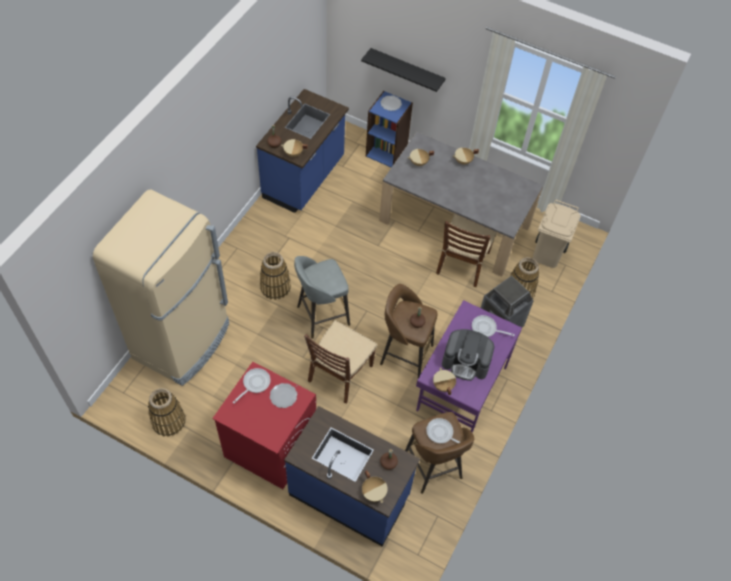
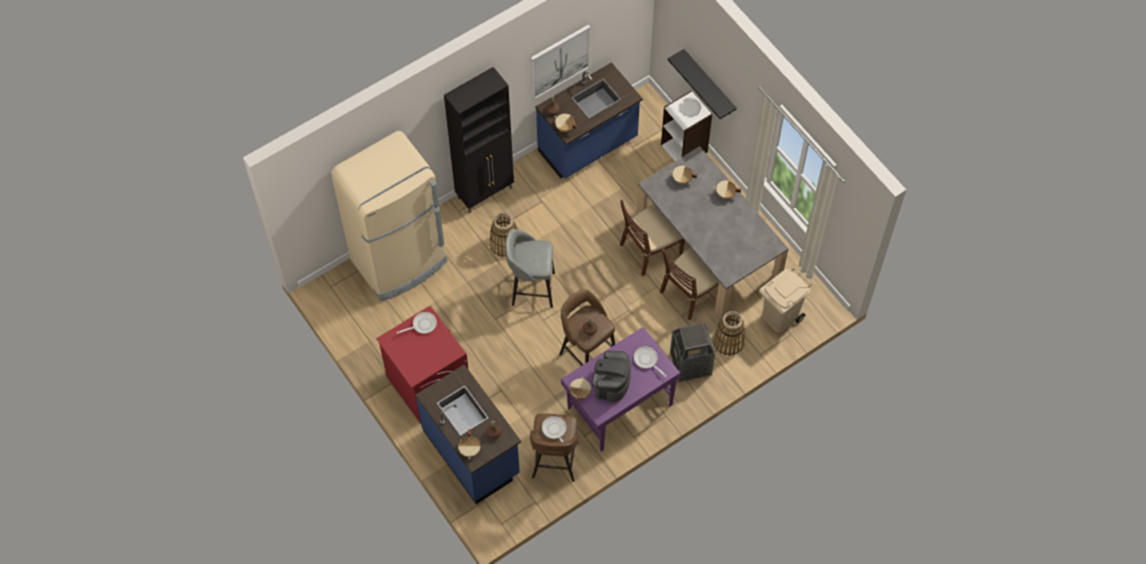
camera: 30 degrees right, 5 degrees up
basket [148,388,186,437] -> none
plate [270,383,297,408] -> none
brown chair [304,320,377,403] -> brown chair moved to [620,200,685,276]
blue bookcase [366,91,413,167] -> white bookcase [661,91,712,161]
coffee machine [442,329,494,381] -> coffee machine turned 60 degrees clockwise [592,351,631,402]
none -> black cabinet [444,67,514,213]
none -> picture [531,25,590,100]

